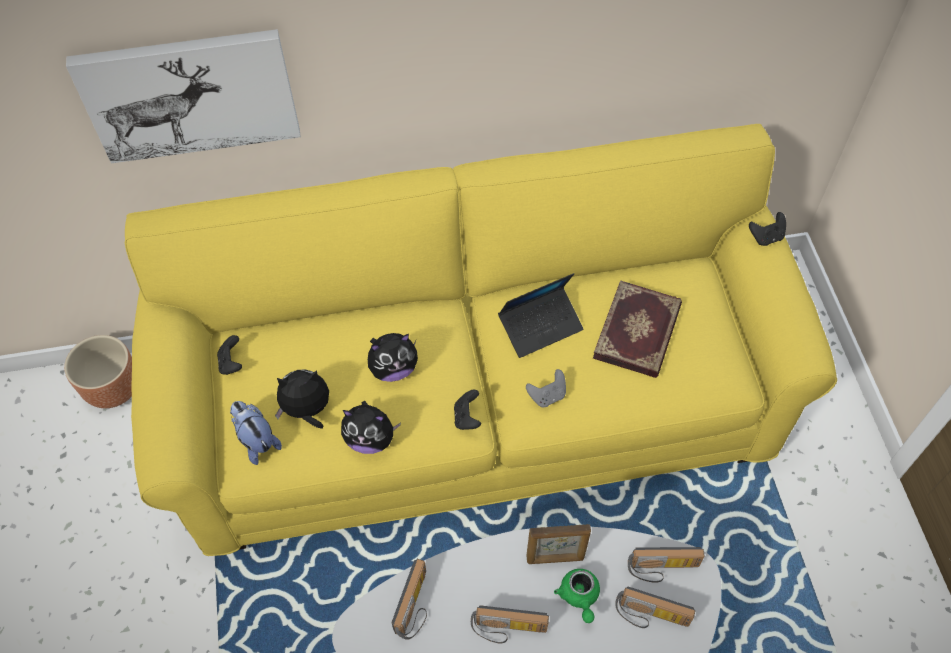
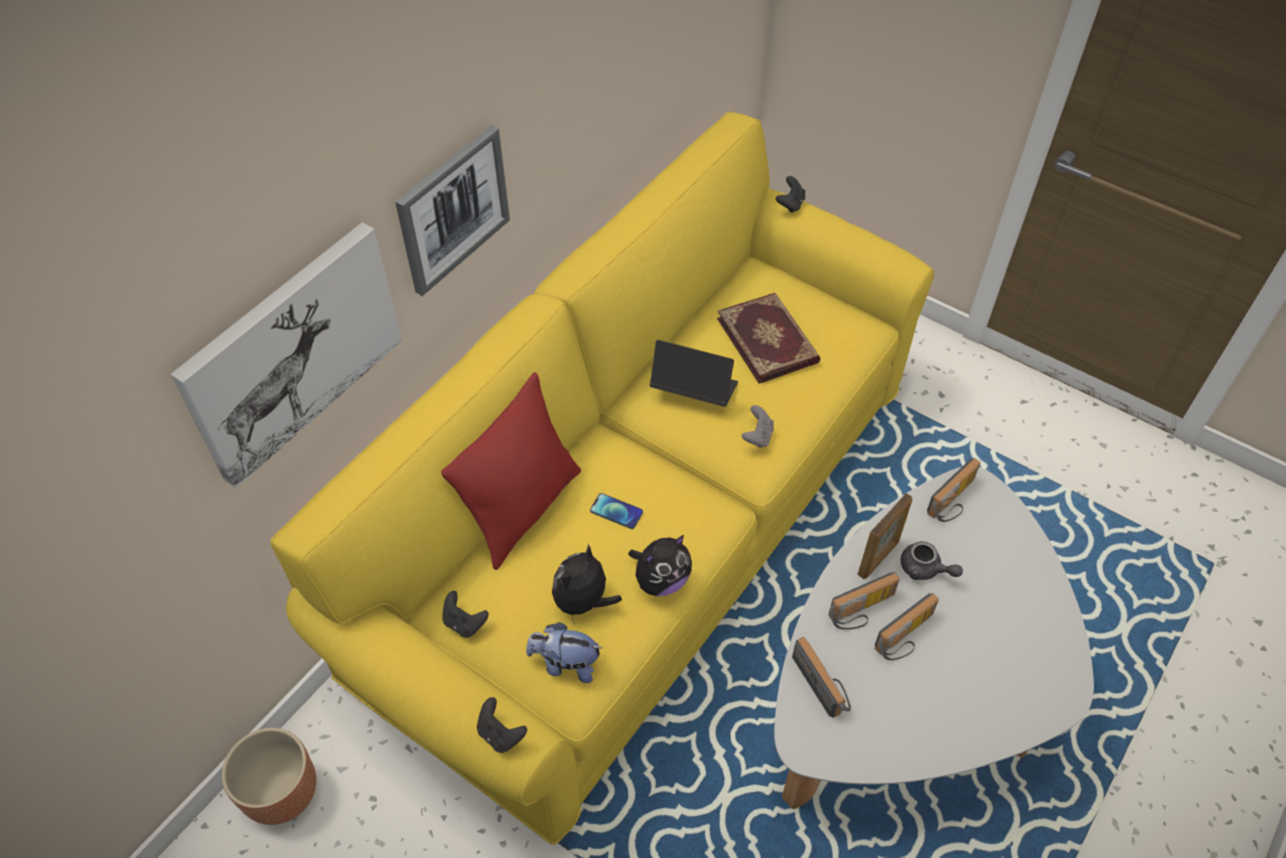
camera: 45 degrees left, 5 degrees down
plush toy [368,333,418,382] -> phone [590,493,643,529]
black game controller [454,390,481,430] -> black game controller moved to [477,697,527,753]
laptop [498,273,583,358] -> laptop turned 90 degrees counterclockwise [650,340,738,407]
green teapot [554,569,600,623] -> grey teapot [900,541,963,580]
radio [615,587,696,628] -> radio moved to [829,572,900,630]
none -> picture [395,125,510,296]
none -> red pillow [441,372,581,570]

